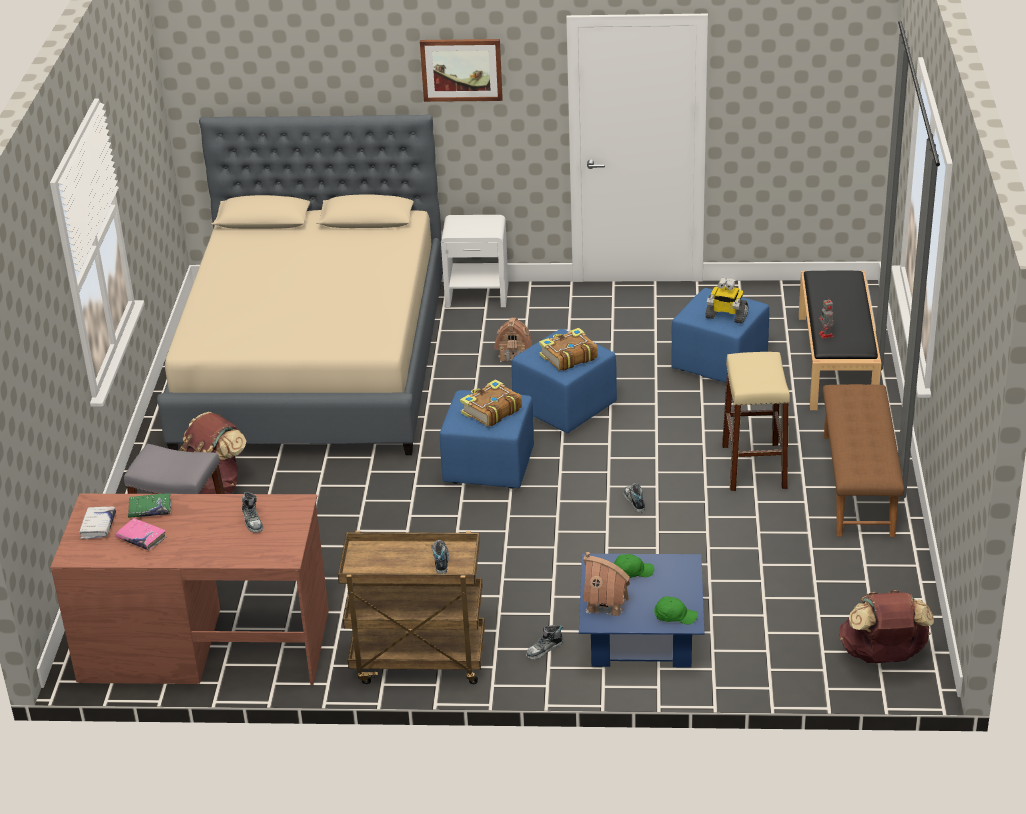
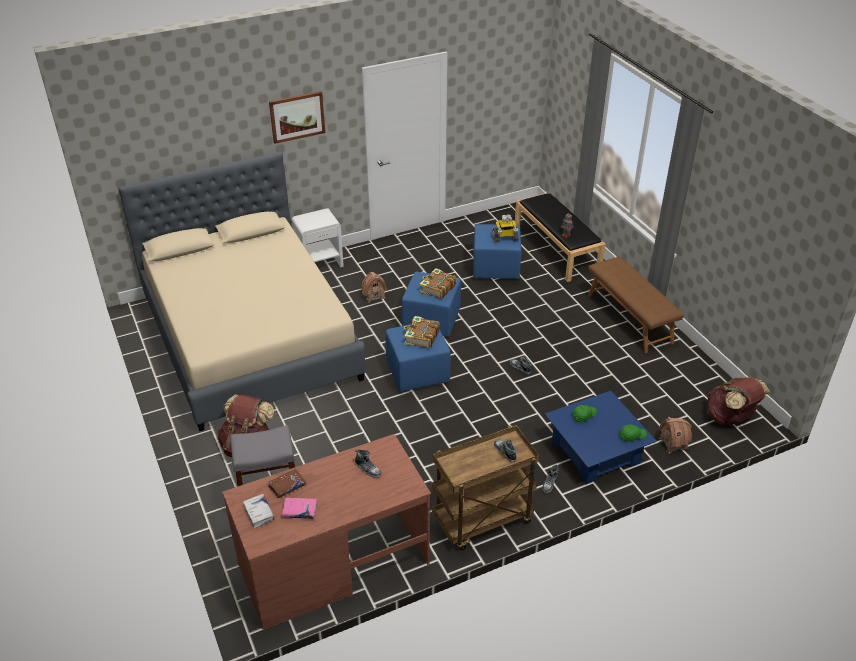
camera: 30 degrees left, 5 degrees up
green book [128,493,171,518] -> brown book [268,469,306,498]
toy house [584,552,630,616] -> toy house moved to [659,417,692,454]
beige stool [722,352,790,491] -> none

